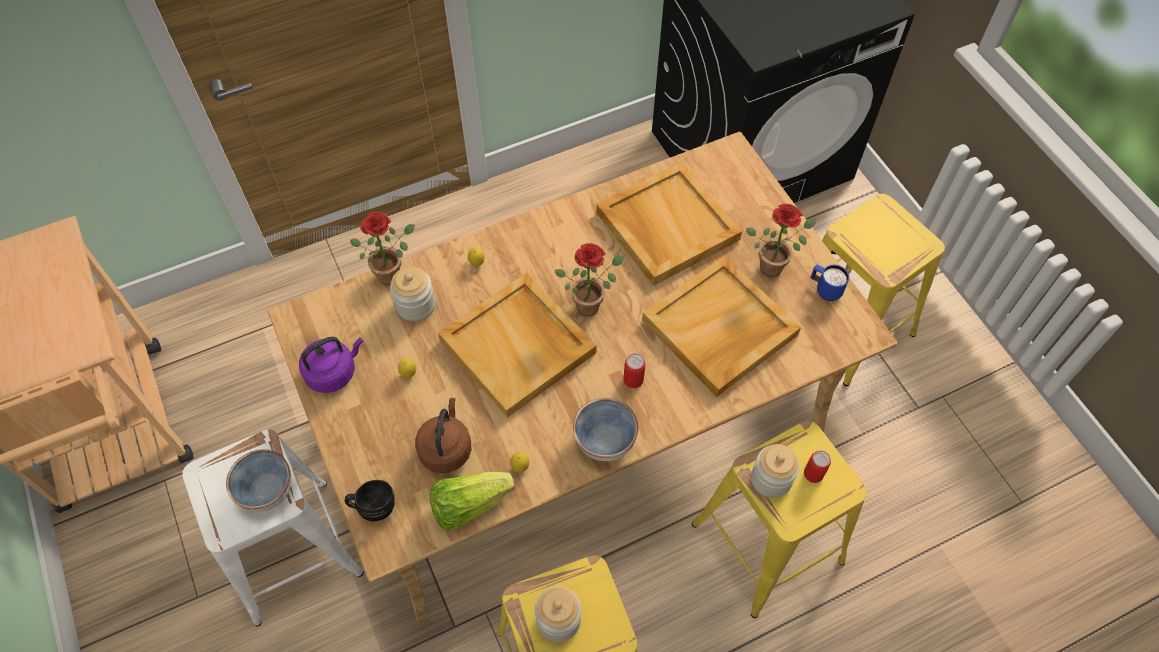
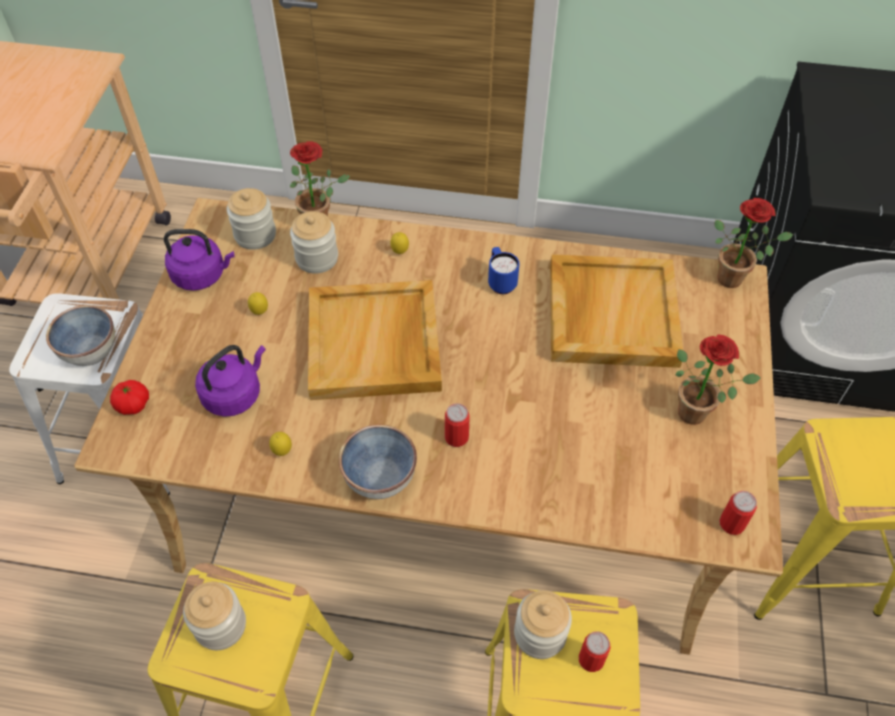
camera: 35 degrees right, 5 degrees down
black mug [345,480,395,521] -> tomato [110,380,149,415]
brown kettle [415,398,471,473] -> purple kettle [195,345,266,417]
lettuce [430,472,515,530] -> none
potted plant [555,243,623,316] -> potted plant moved to [714,198,794,288]
beige tray [642,255,801,397] -> none
blue mug [810,265,849,301] -> blue mug moved to [488,247,519,294]
none -> jar [227,188,276,250]
none -> can [719,491,757,535]

